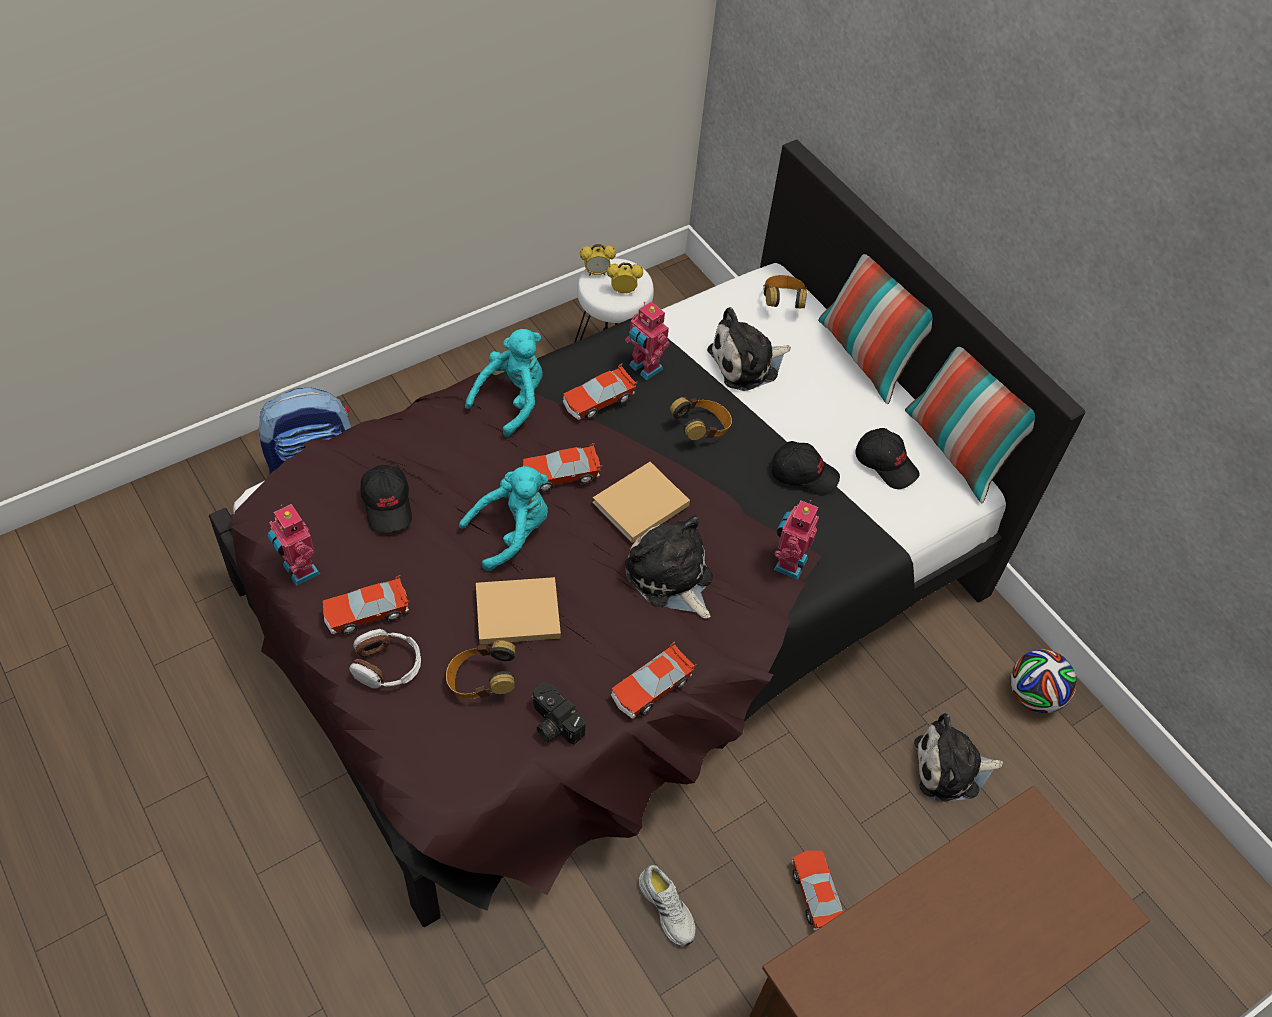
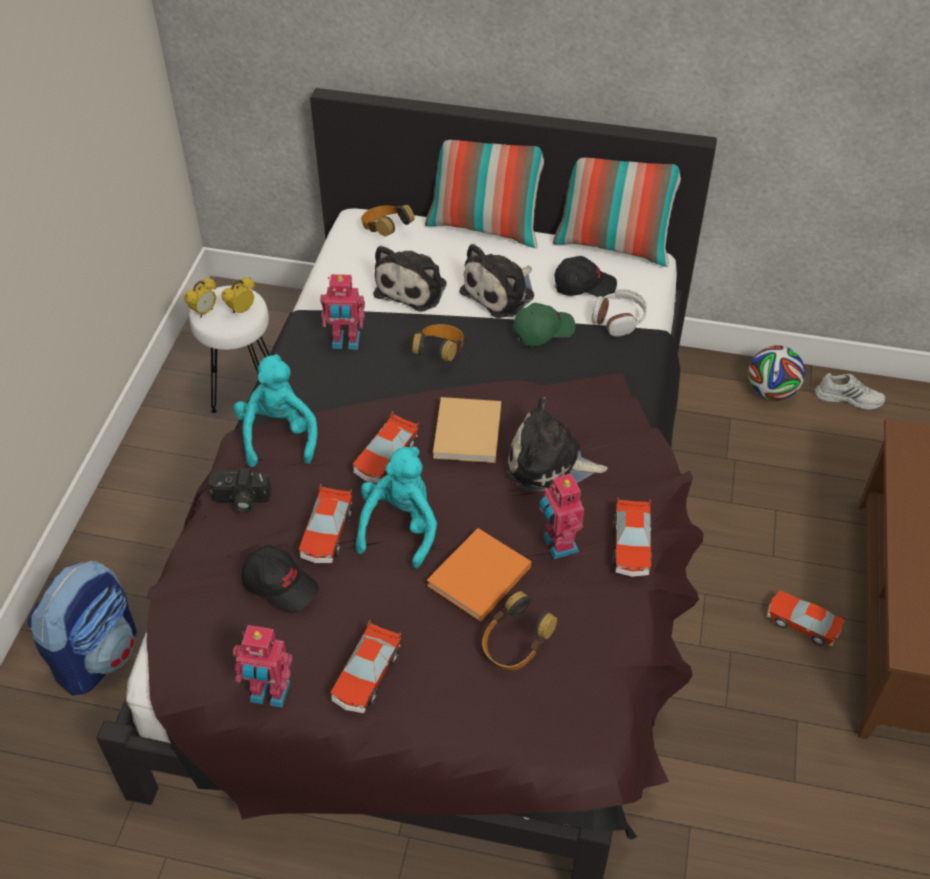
camera: 40 degrees left, 5 degrees down
headphones [349,629,421,689] -> headphones moved to [592,289,647,337]
beige book [476,577,561,645] -> orange book [427,528,531,622]
camera [531,682,586,744] -> camera moved to [209,469,271,513]
toy car [563,364,638,420] -> toy car moved to [299,485,352,563]
white shoe [638,865,696,946] -> white shoe moved to [815,373,886,410]
black cap [772,441,840,495] -> green cap [513,303,576,347]
toy robot [774,500,819,580] -> toy robot moved to [539,472,584,559]
plush toy [914,713,1003,802] -> plush toy moved to [459,244,534,318]

